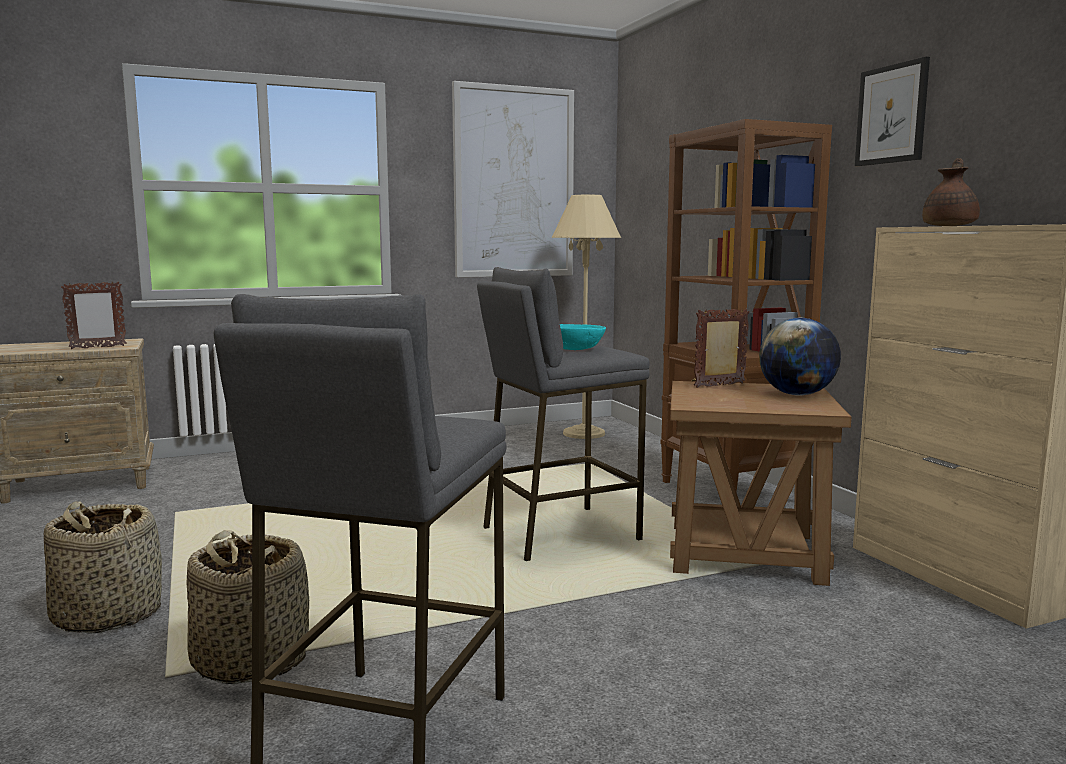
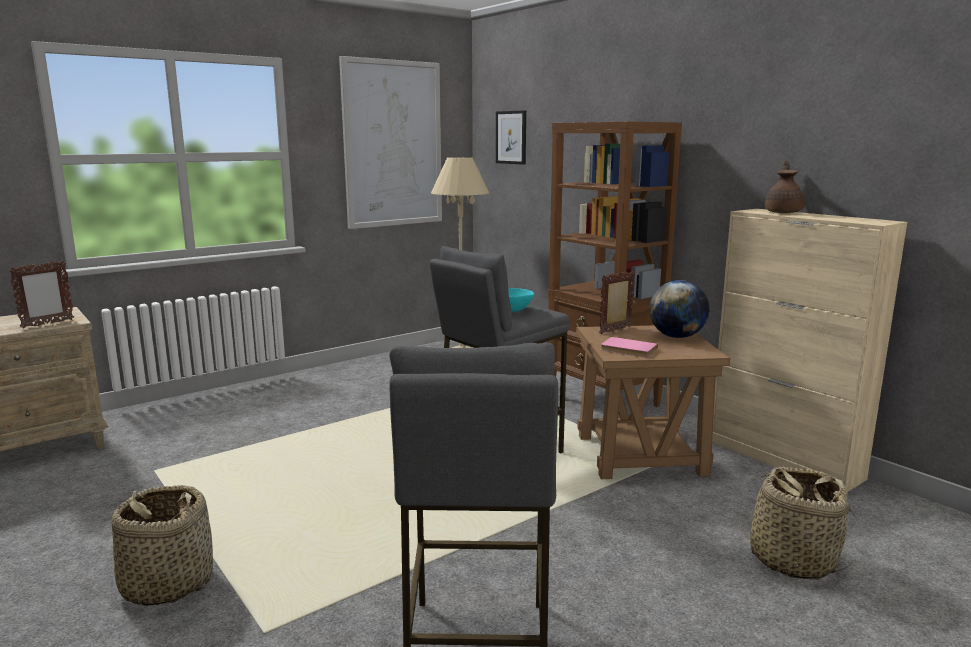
camera: 15 degrees left, 5 degrees up
basket [186,530,309,684] -> basket moved to [737,467,856,580]
picture [855,57,930,166] -> picture moved to [496,110,526,165]
none -> pink book [601,337,658,358]

